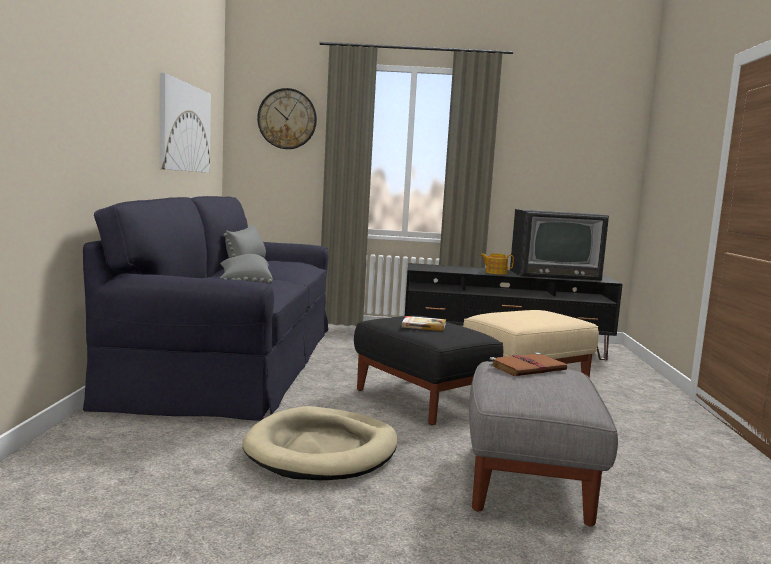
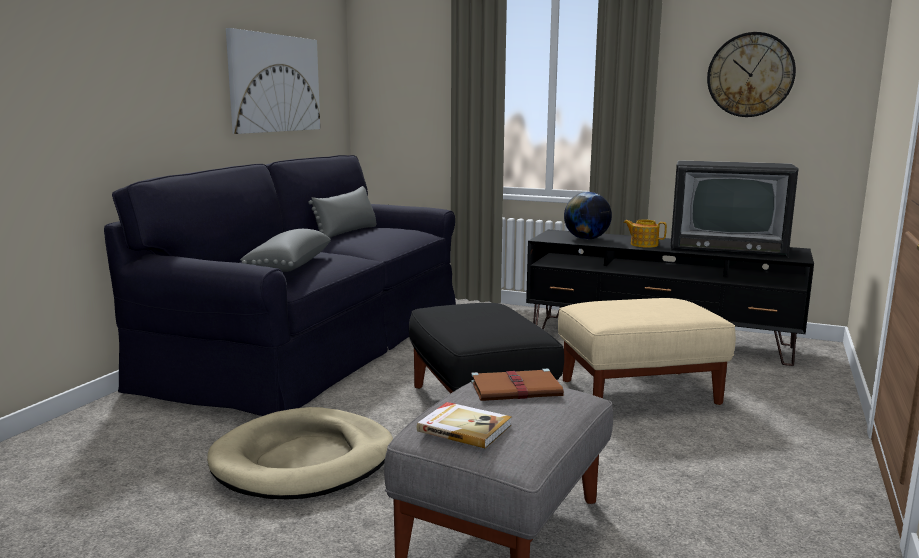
camera: 20 degrees right, 5 degrees up
wall clock [257,88,317,149] -> wall clock moved to [707,32,796,117]
book [402,316,446,331] -> book moved to [417,402,512,449]
none -> globe [564,192,612,240]

